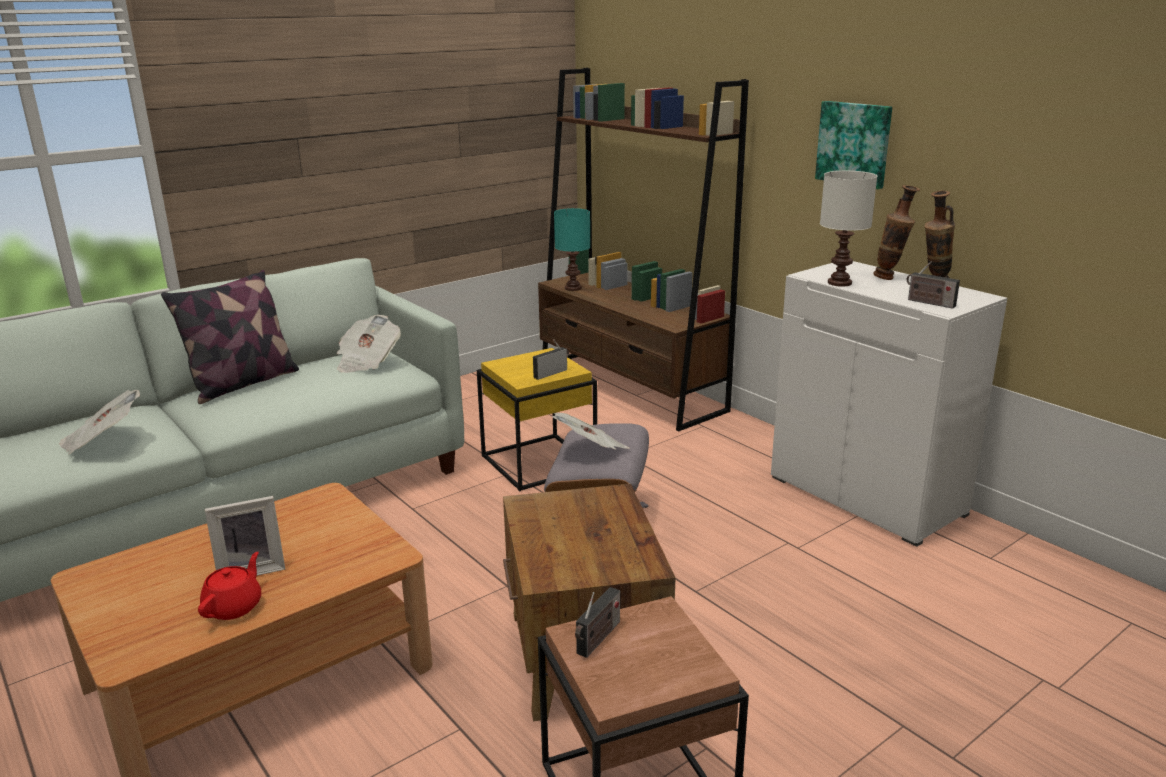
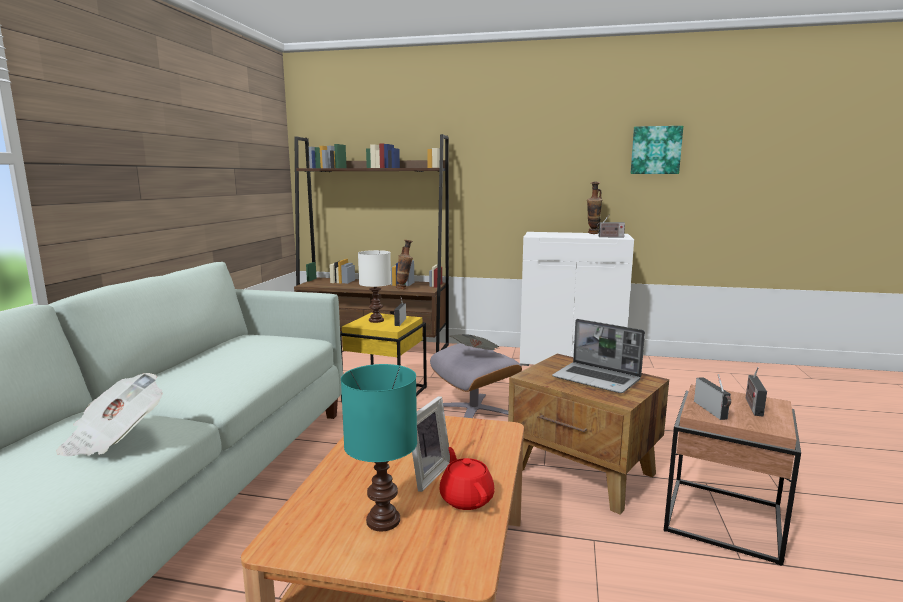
camera: 40 degrees left, 10 degrees down
pillow [161,270,299,404] -> none
newspaper [337,315,401,373] -> none
turquoise table lamp [554,208,590,291] -> turquoise table lamp moved to [341,364,417,531]
picture [815,101,892,189] -> picture moved to [631,126,683,174]
white table lamp [820,171,877,287] -> white table lamp moved to [358,250,391,323]
vase [873,185,920,280] -> vase moved to [396,240,413,289]
none -> laptop [552,319,645,393]
none -> radio [746,367,767,417]

